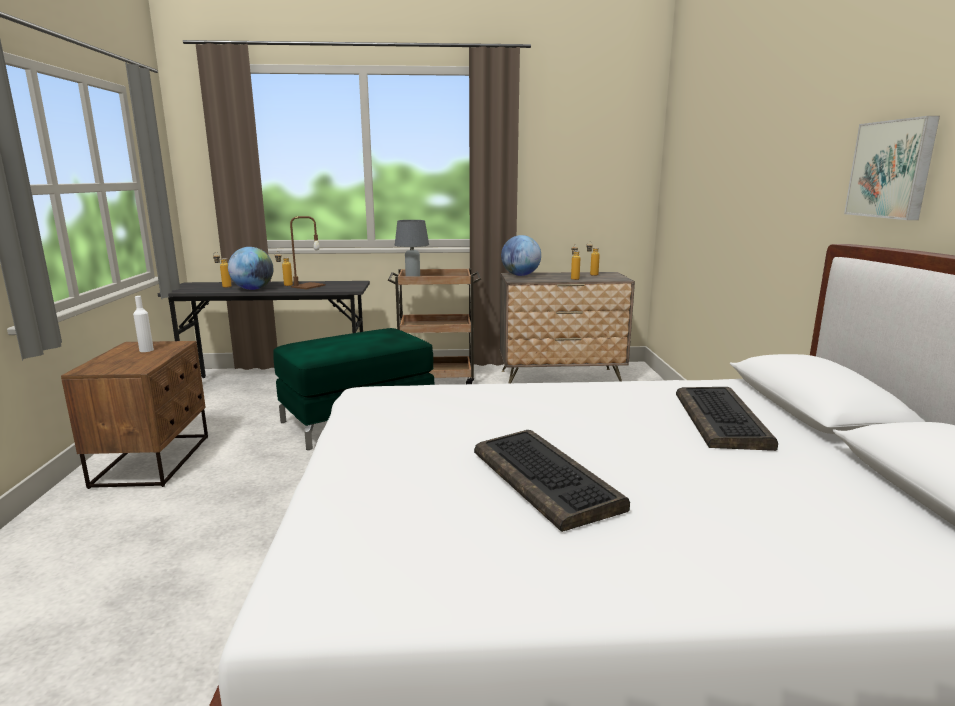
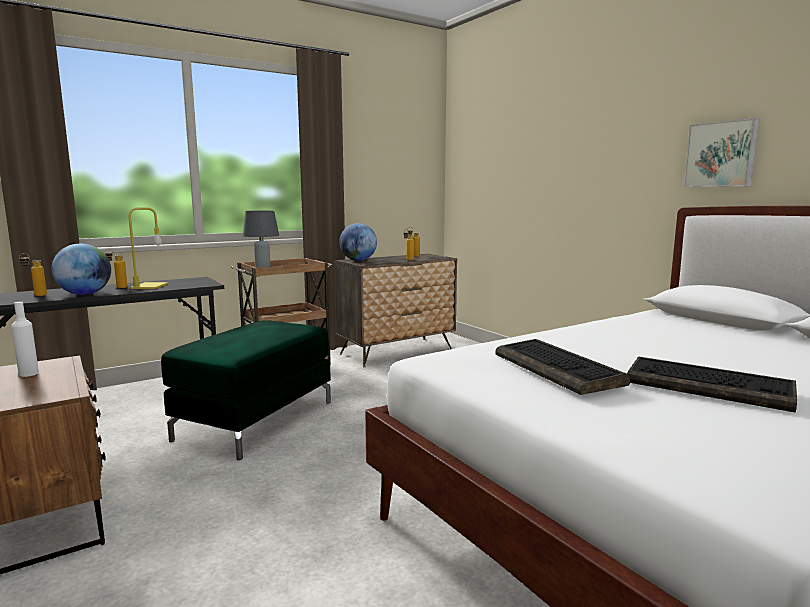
camera: 30 degrees left, 5 degrees down
brown table lamp [290,216,326,290] -> yellow table lamp [128,207,168,289]
keyboard [676,387,778,451] -> keyboard moved to [495,339,630,395]

